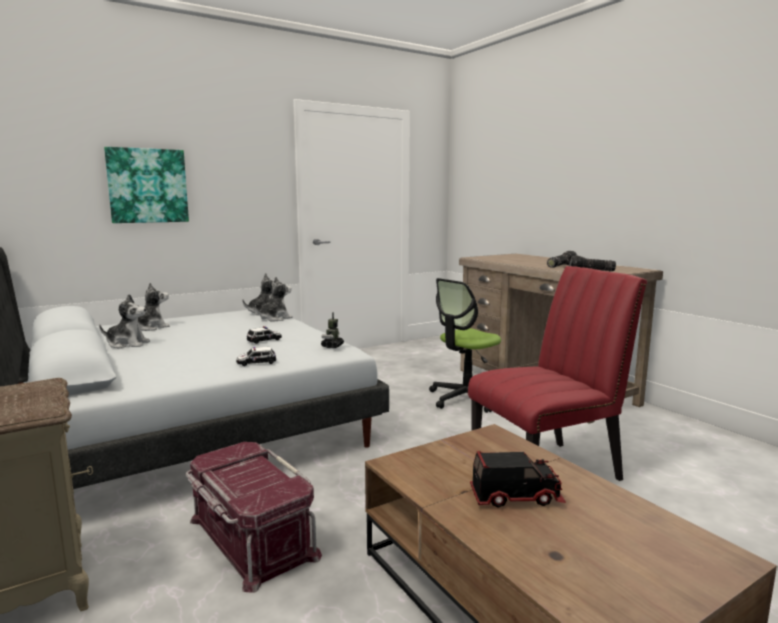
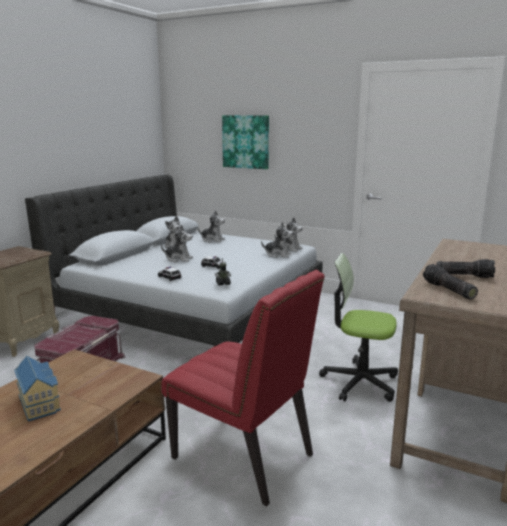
camera: 60 degrees right, 5 degrees up
toy truck [470,451,566,508] -> toy house [14,356,61,421]
none -> plush toy [161,225,193,262]

